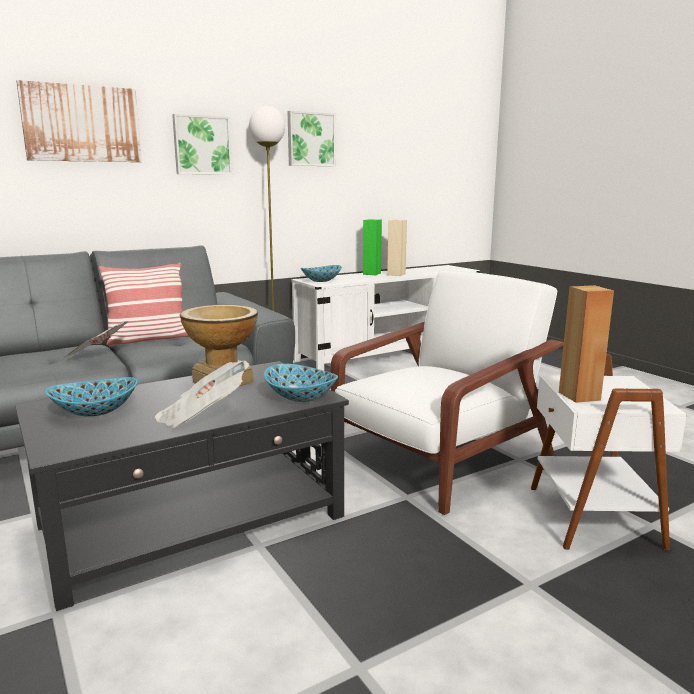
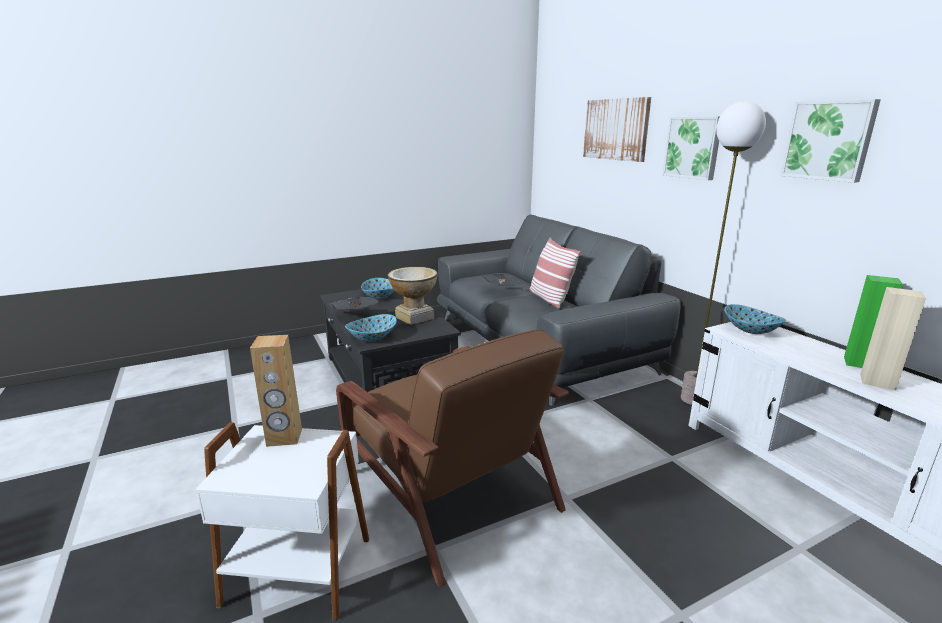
camera: 95 degrees right, 5 degrees up
white armchair [331,270,564,515] -> brown armchair [336,329,569,587]

